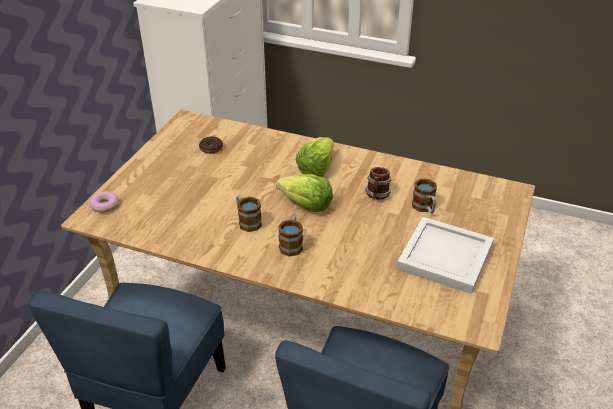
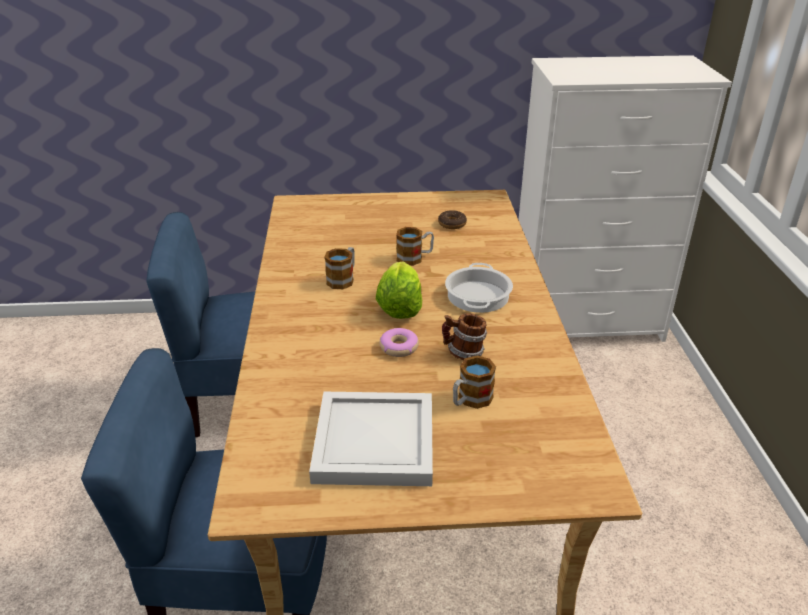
camera: 65 degrees right, 5 degrees down
donut [90,192,119,213] -> donut moved to [380,328,419,357]
mug [278,216,303,256] -> mug moved to [396,227,434,266]
lettuce [296,137,334,177] -> cooking pot [445,263,513,313]

